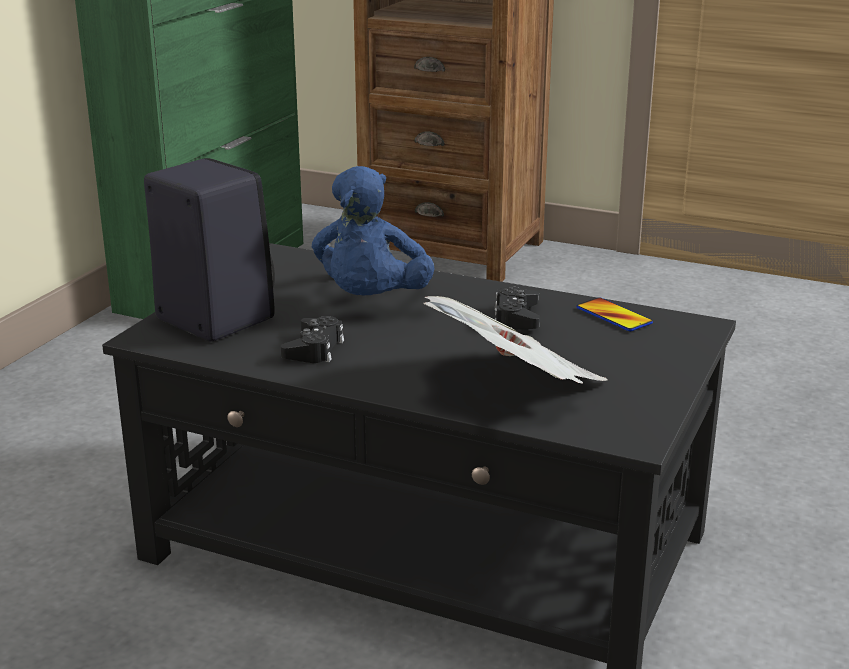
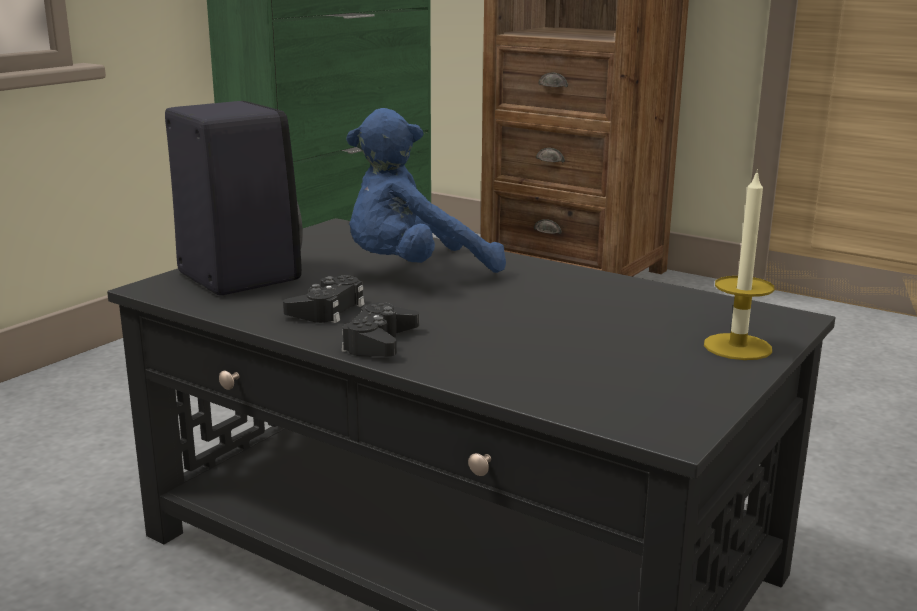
camera: 10 degrees right, 5 degrees down
blue plush toy [312,166,434,296] -> blue plush toy turned 45 degrees clockwise [346,108,506,273]
newspaper [423,296,608,384] -> none
black game controller [494,286,540,330] -> black game controller moved to [341,302,419,357]
phone [576,297,653,331] -> none
none -> candle [704,169,774,360]

